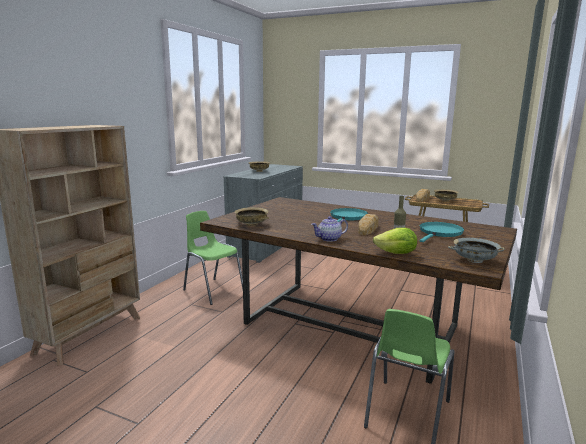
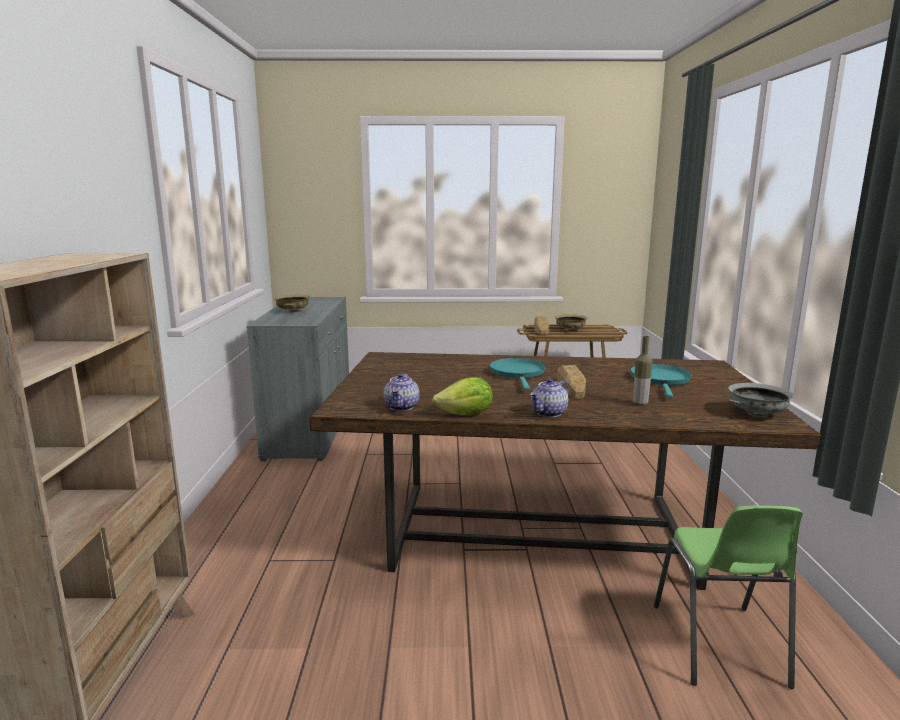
camera: 25 degrees left, 0 degrees up
green chair [183,211,243,305] -> none
beige bowl [235,207,269,226] -> teapot [383,373,419,411]
lettuce [373,227,417,254] -> lettuce moved to [432,377,493,415]

